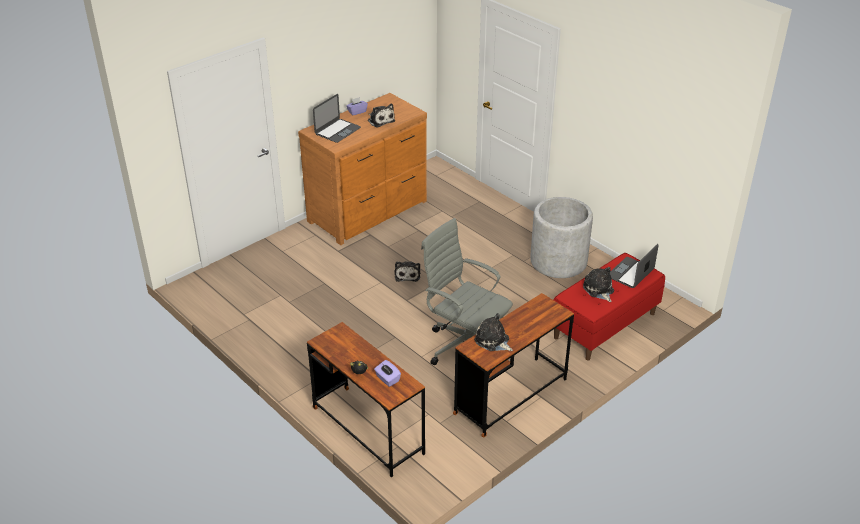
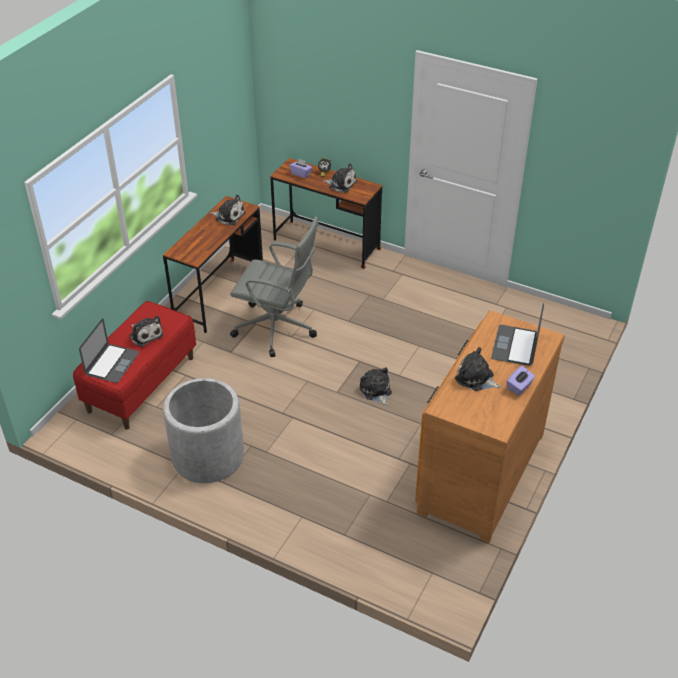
camera: 160 degrees right, 5 degrees up
none -> plush toy [323,163,357,192]

